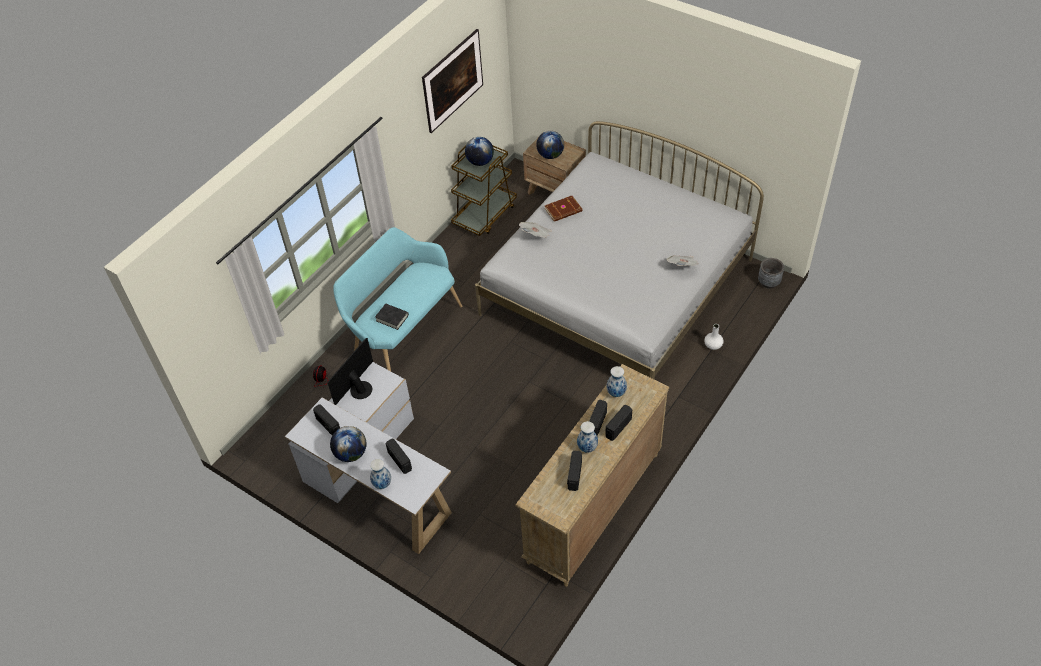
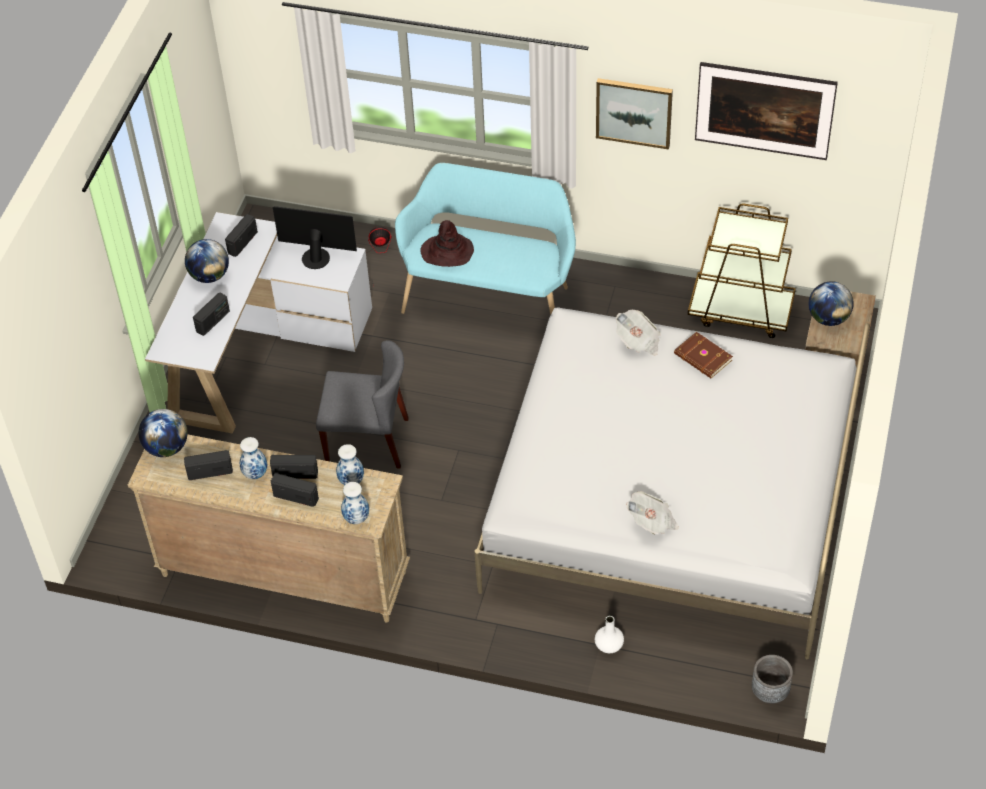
camera: 70 degrees right, 0 degrees up
vase [370,459,391,489] -> vase moved to [341,482,369,524]
black book [375,304,409,330] -> brown hat [420,220,474,267]
globe [465,137,494,166] -> globe moved to [139,409,188,457]
none -> grey chair [316,340,409,469]
none -> picture [596,78,673,149]

